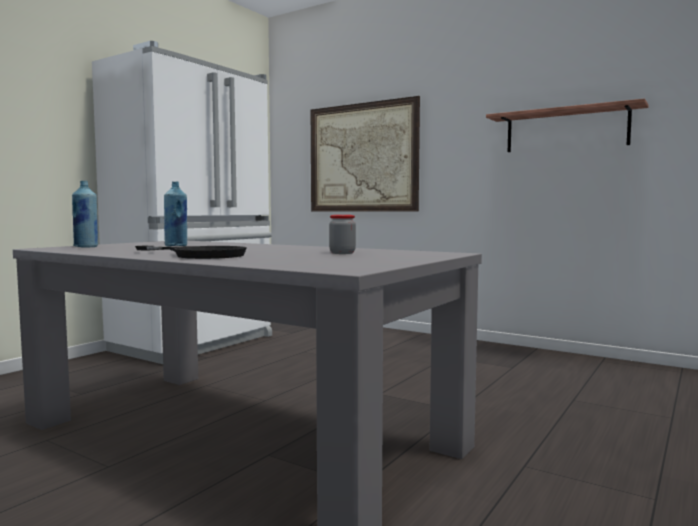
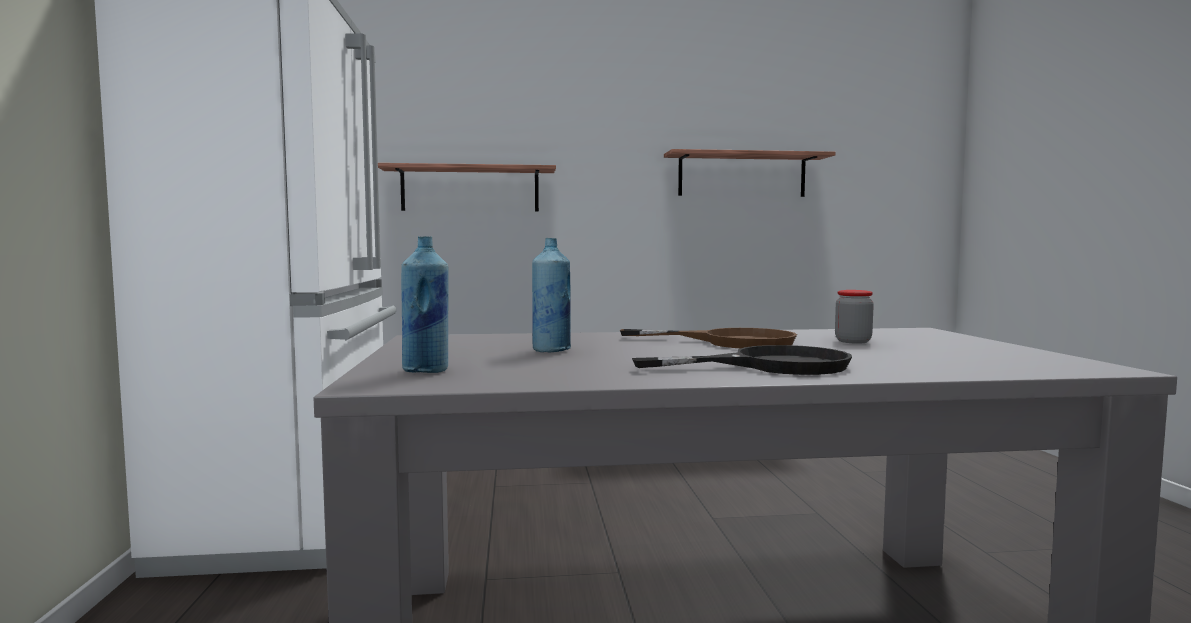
camera: 40 degrees left, 0 degrees up
picture [311,96,420,212] -> shelf [378,163,556,211]
none -> brown frying pan [620,328,797,348]

